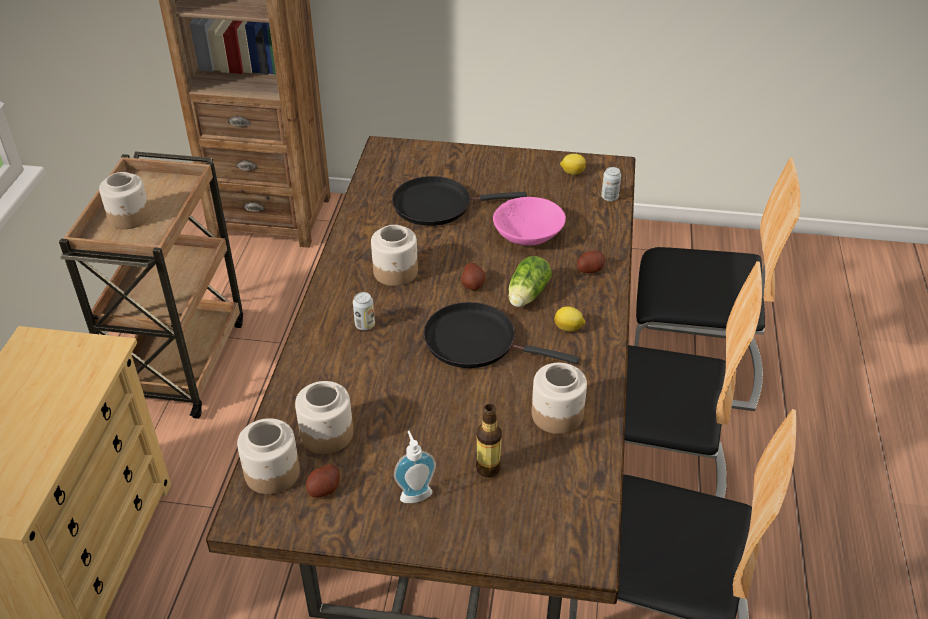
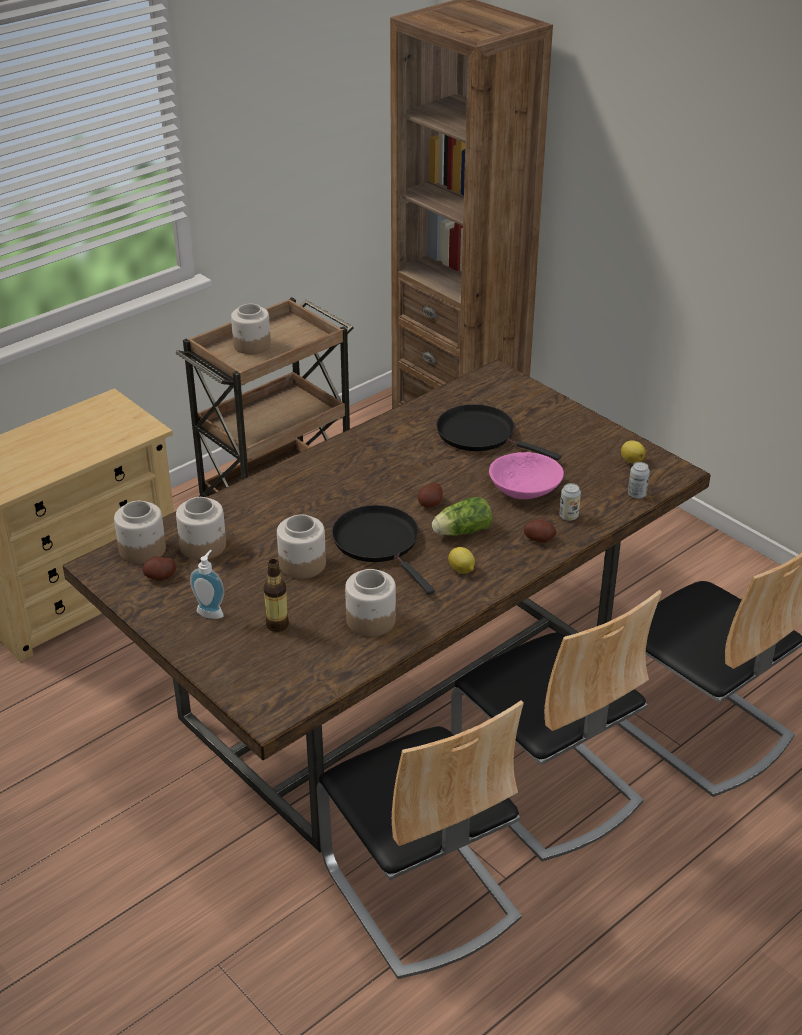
camera: 40 degrees right, 5 degrees down
can [353,292,375,330] -> can moved to [560,483,581,521]
jar [371,225,418,286] -> jar moved to [277,514,326,579]

